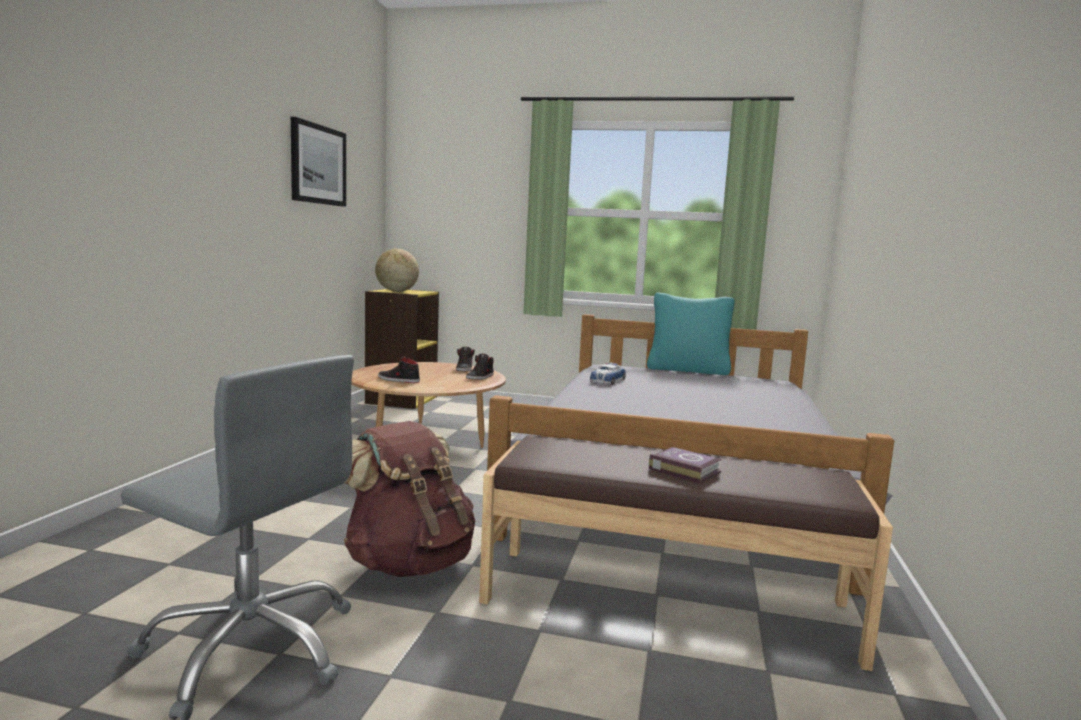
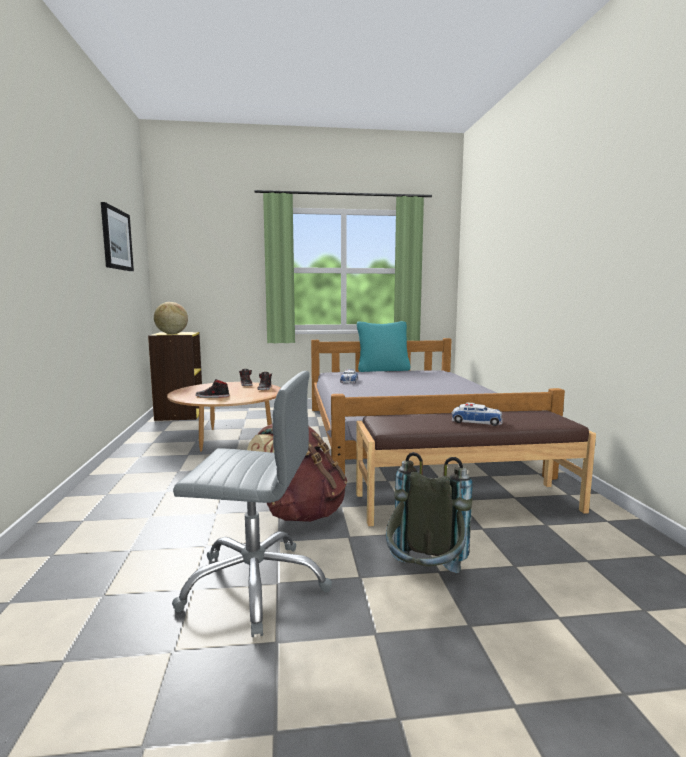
camera: 20 degrees left, 0 degrees up
book [649,447,721,483] -> toy car [452,402,503,426]
none -> grey backpack [386,452,473,573]

